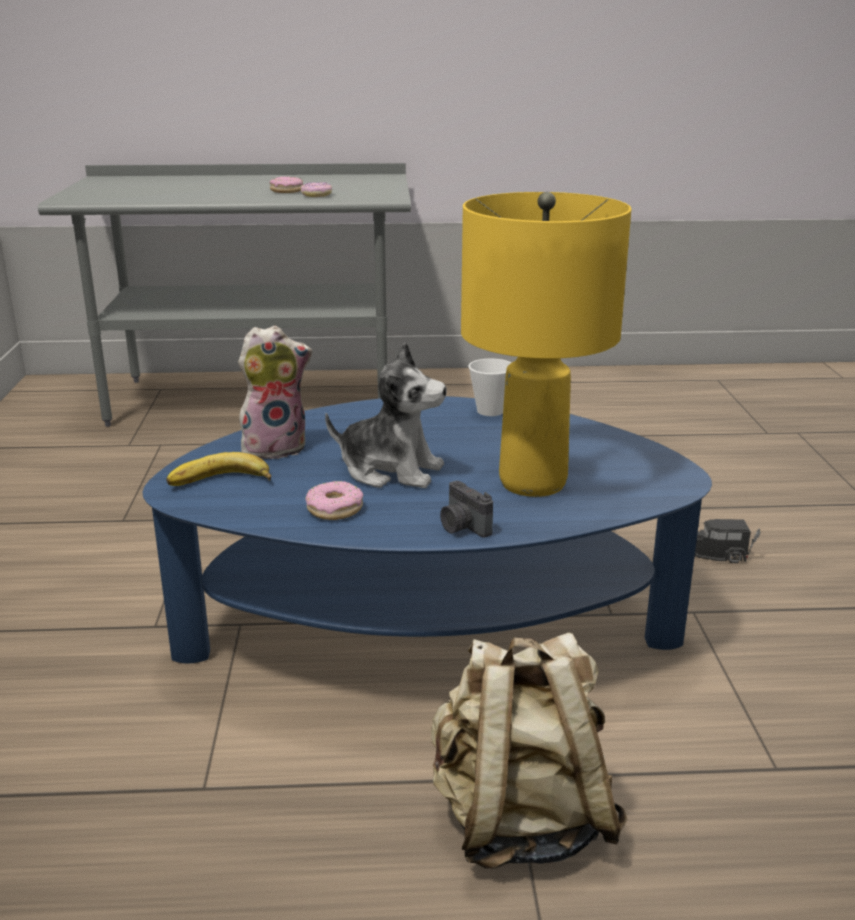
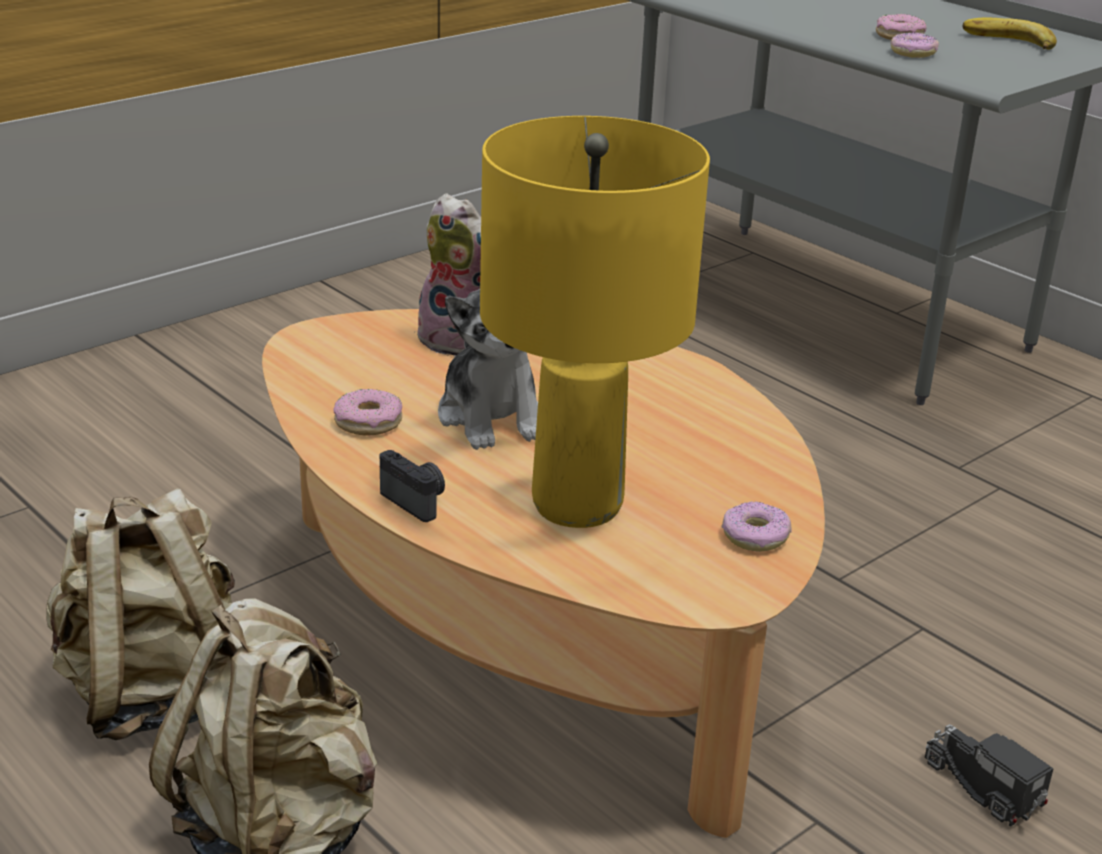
camera: 50 degrees right, 5 degrees up
blue coffee table [142,396,712,663] -> beige coffee table [262,309,825,838]
banana [167,452,271,486] -> banana moved to [962,17,1057,49]
camera [440,481,493,538] -> camera turned 120 degrees clockwise [380,450,445,522]
cup [468,359,512,416] -> none
none -> beige backpack [46,488,235,740]
none -> donut [722,502,792,552]

